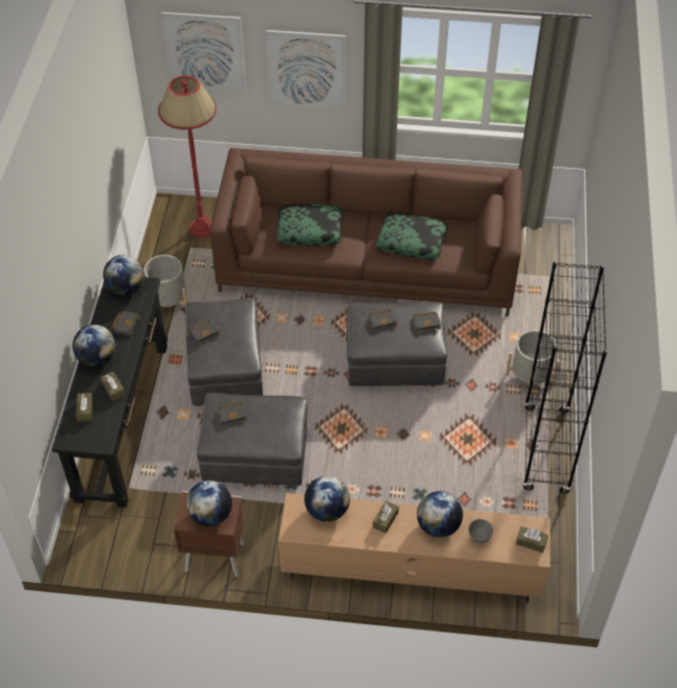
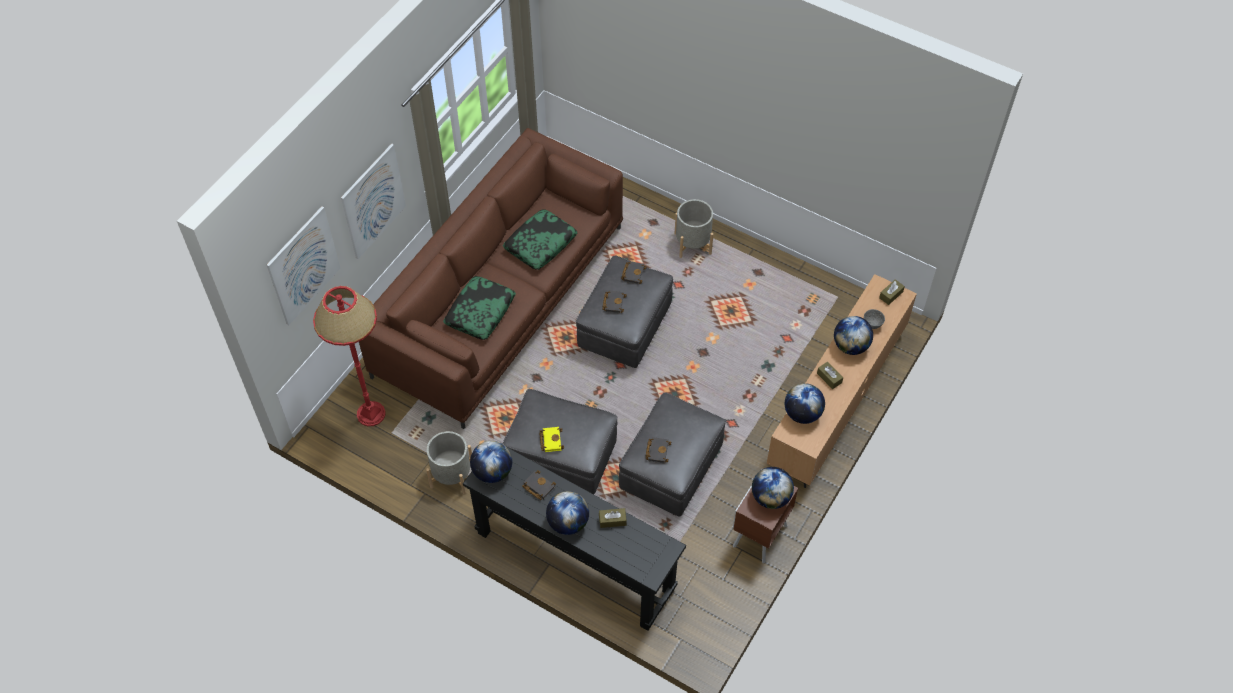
camera: 65 degrees left, 5 degrees up
brown tissue box [76,393,94,422] -> none
black book [189,320,220,344] -> yellow book [539,427,564,452]
black bookcase [522,262,607,494] -> none

